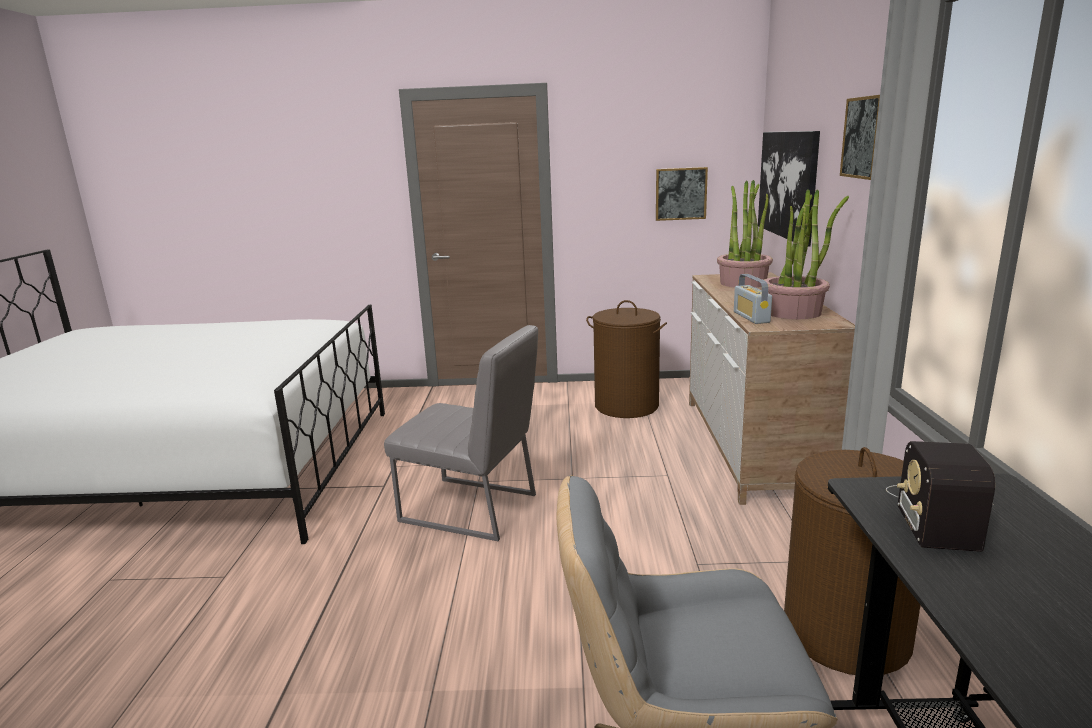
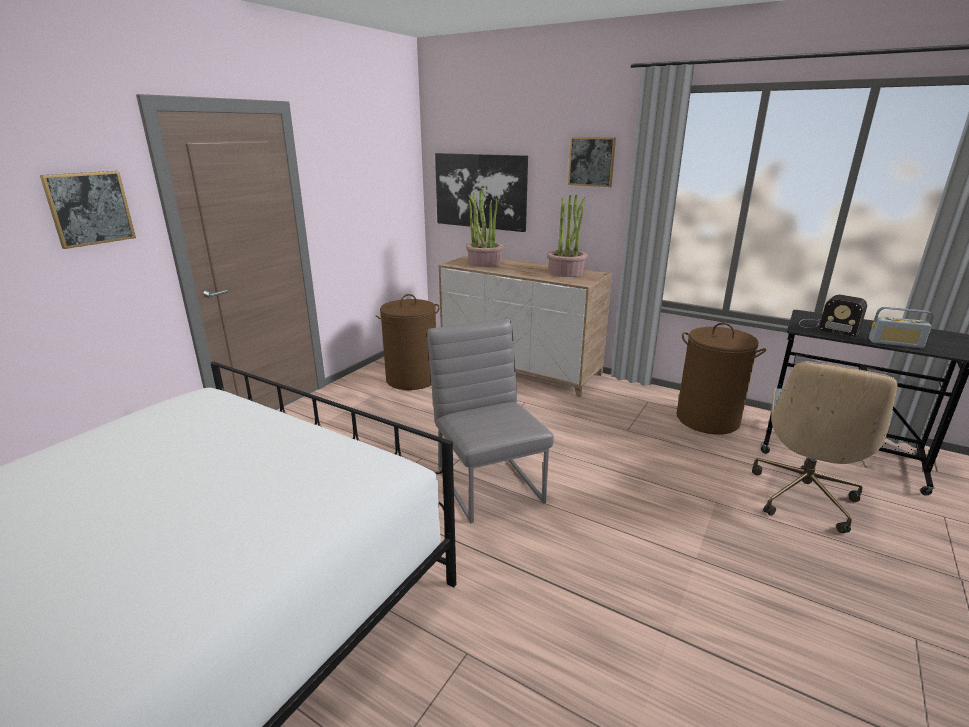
camera: 60 degrees left, 5 degrees up
grey chair [384,325,538,541] -> grey chair turned 75 degrees counterclockwise [427,318,554,524]
picture [656,167,708,221] -> picture moved to [40,171,136,249]
radio [734,274,772,324] -> radio moved to [869,307,934,348]

